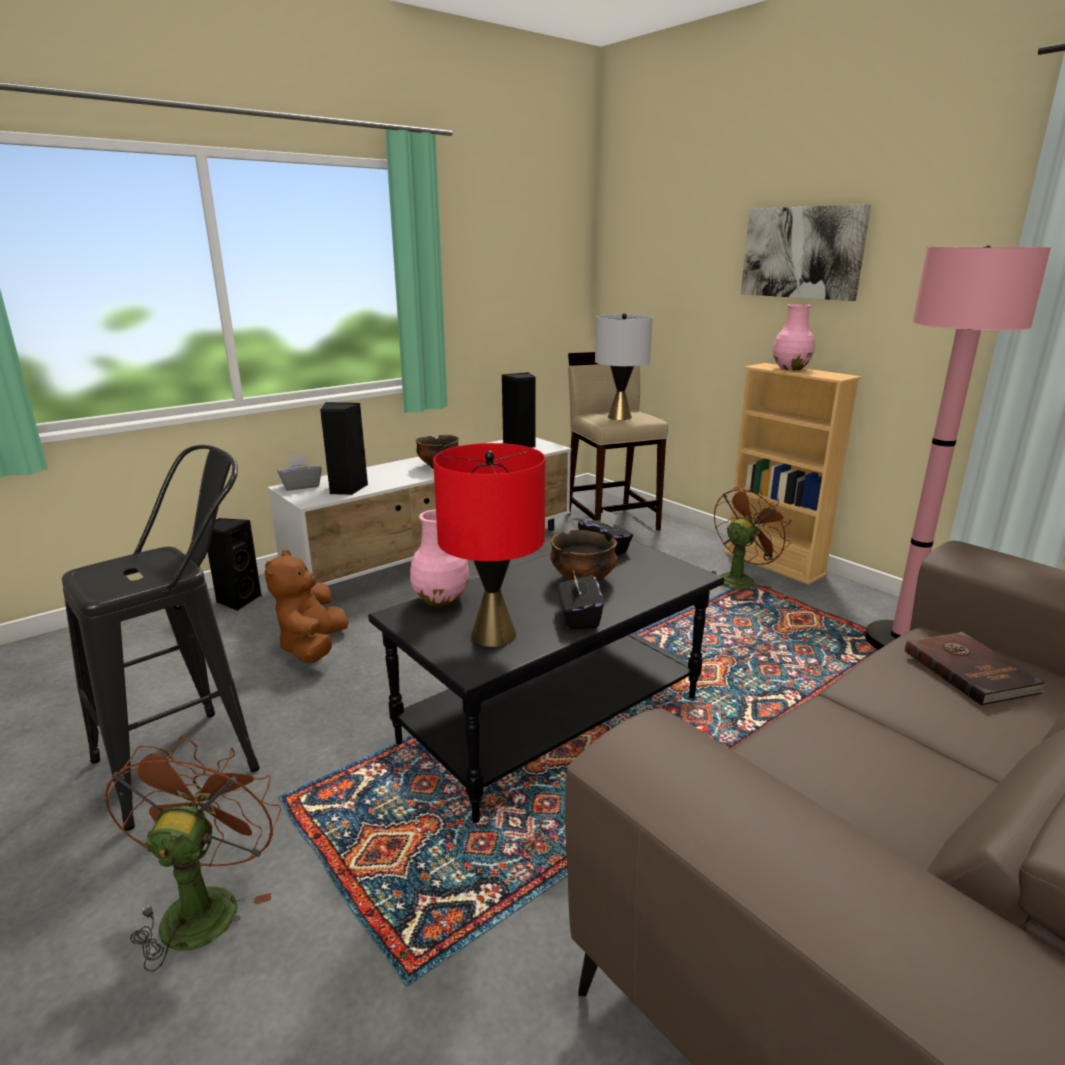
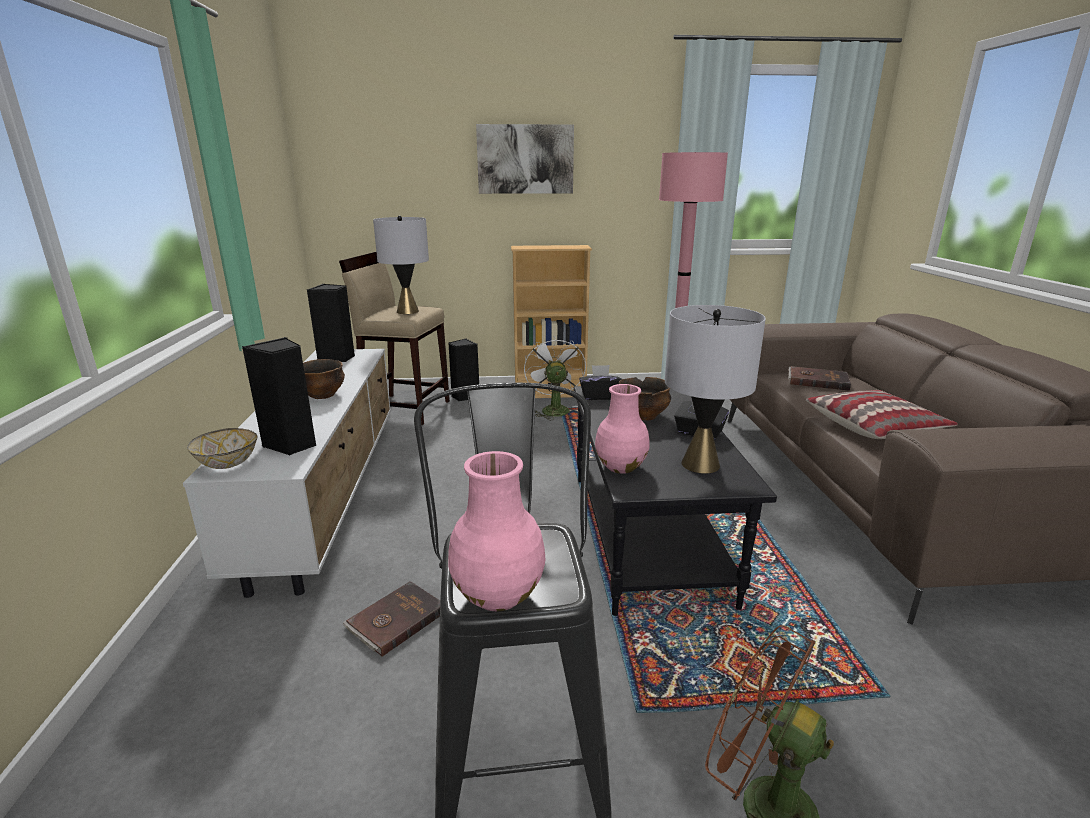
camera: 55 degrees left, 0 degrees up
black speaker [208,518,261,611] -> black speaker moved to [448,338,479,401]
brown plush toy [265,549,349,663] -> brown book [343,581,440,657]
grey tissue box [277,454,322,491] -> bowl [187,428,257,469]
red table lamp [433,443,545,647] -> grey table lamp [665,305,766,474]
brown fan [712,485,792,589] -> white fan [524,336,586,420]
pink vase [773,304,815,370] -> pink vase moved to [448,451,546,611]
none -> pillow [806,390,958,439]

